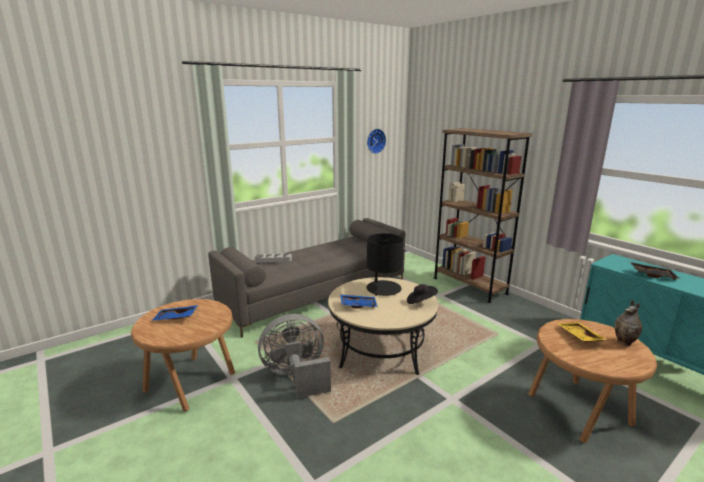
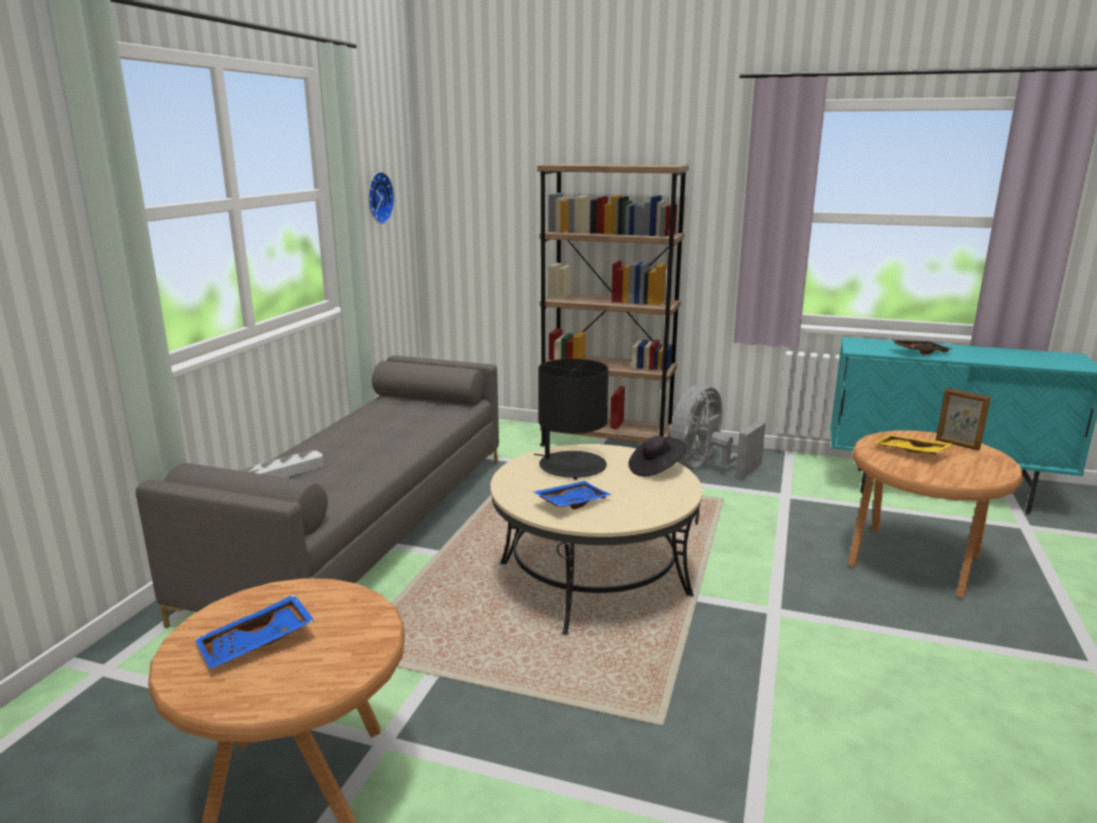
camera: 35 degrees left, 0 degrees up
grey fan [258,314,331,398] -> grey fan moved to [670,384,765,478]
vase [614,300,642,346] -> picture frame [936,388,991,450]

